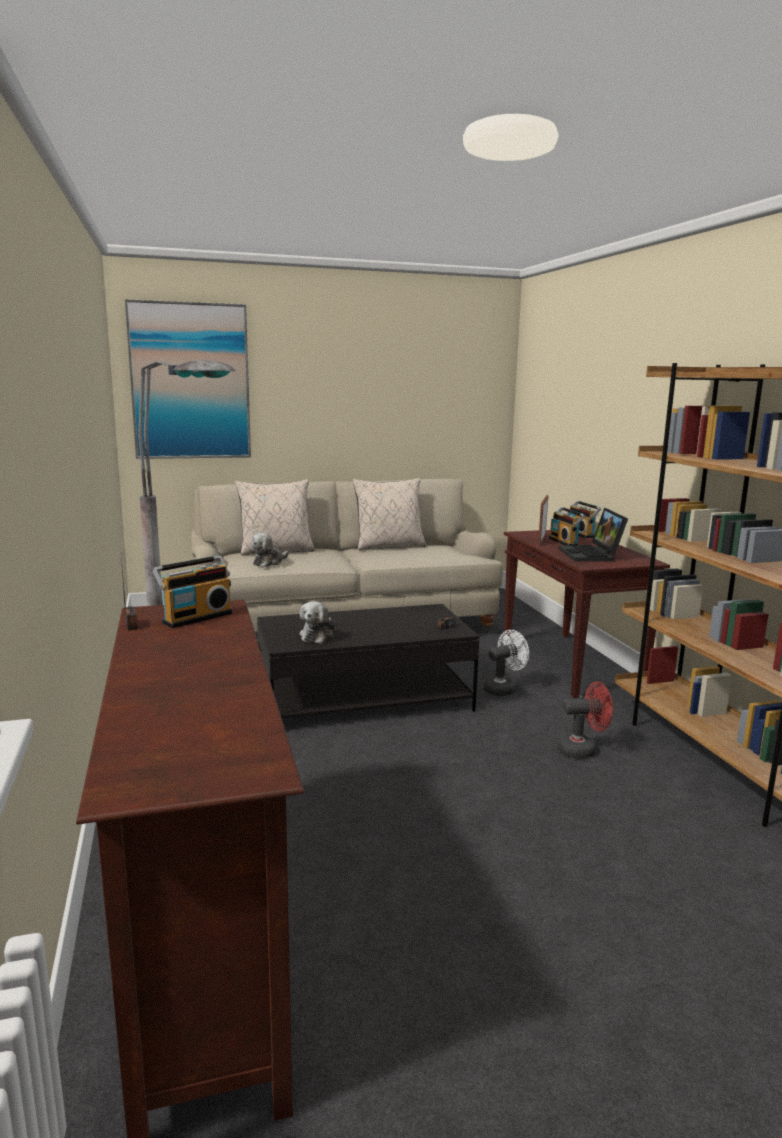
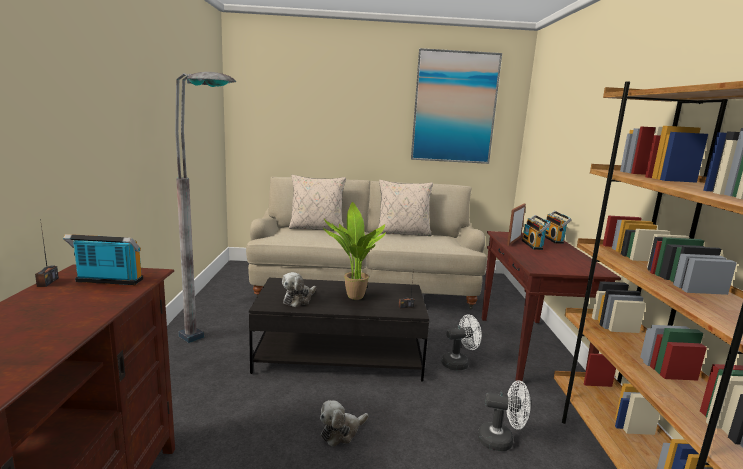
camera: 15 degrees right, 0 degrees up
picture [125,299,251,459] -> picture moved to [411,48,502,164]
radio [153,555,232,629] -> radio turned 150 degrees counterclockwise [63,234,143,285]
plush toy [251,533,289,567] -> plush toy moved to [320,400,368,447]
laptop [558,508,628,562] -> none
red fan [558,682,613,758] -> white fan [478,380,531,451]
none -> potted plant [323,202,386,300]

